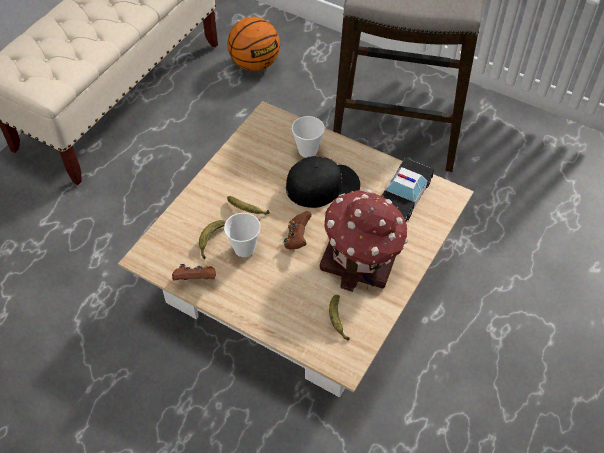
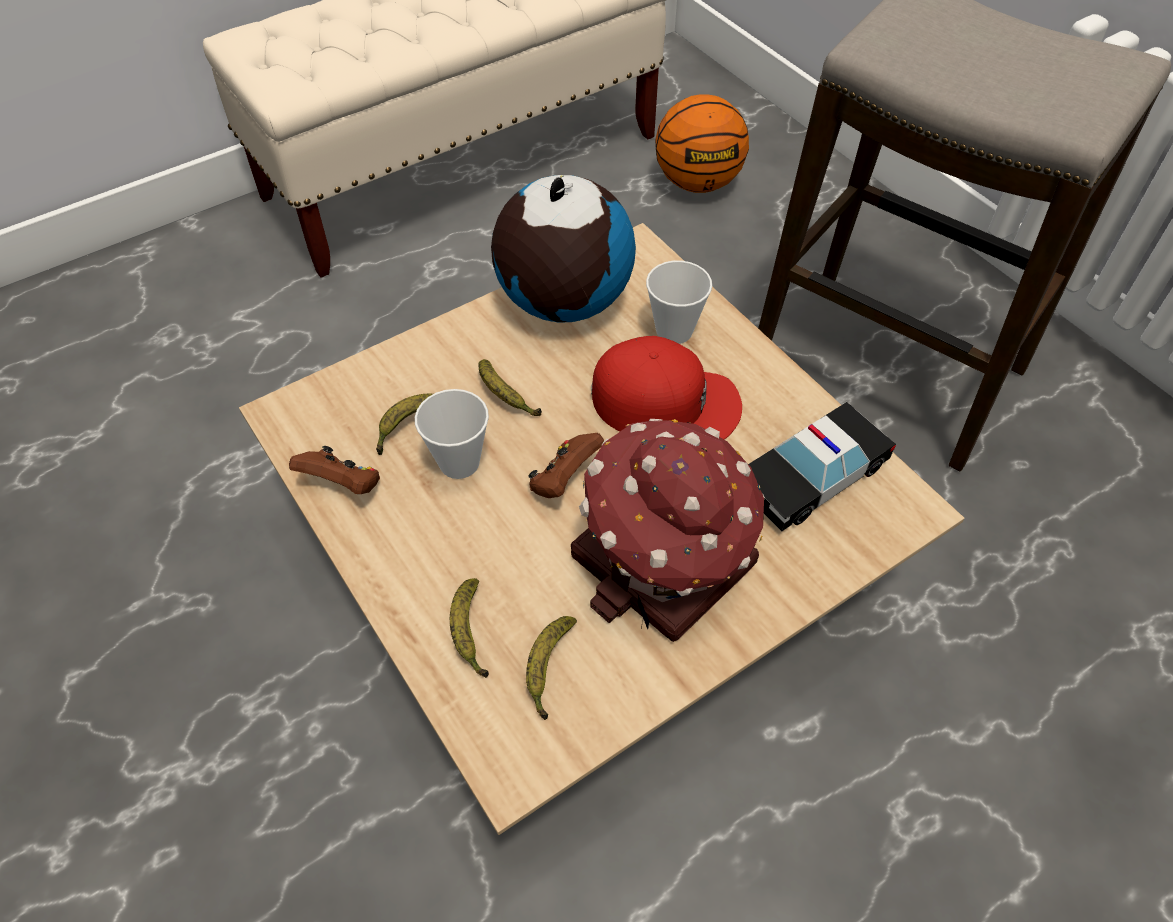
camera: 25 degrees right, 0 degrees up
black cap [286,156,360,208] -> red cap [591,336,742,440]
none -> banana [450,578,489,678]
none -> globe [491,175,636,323]

